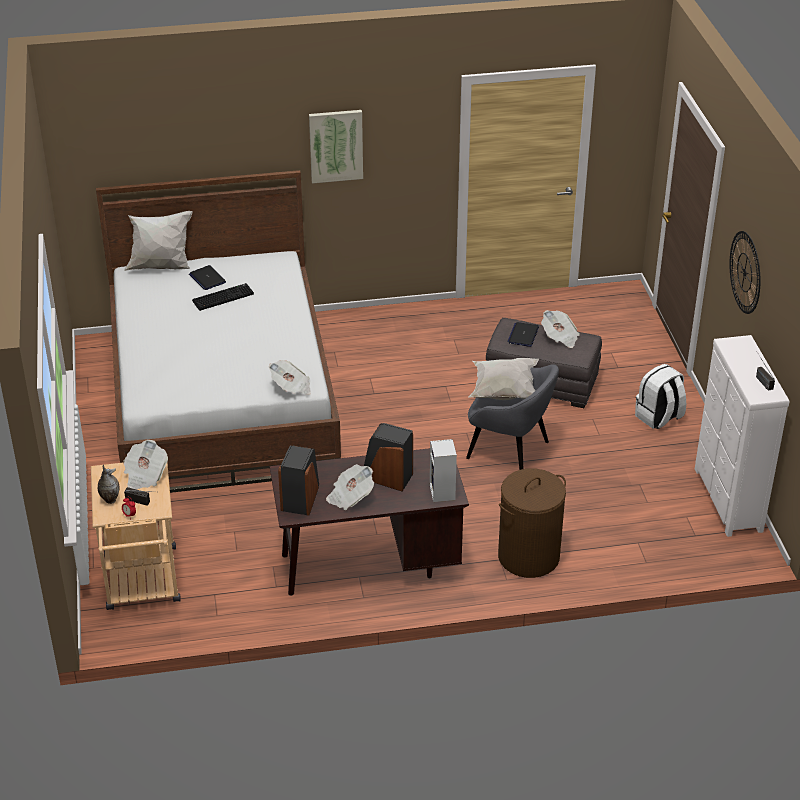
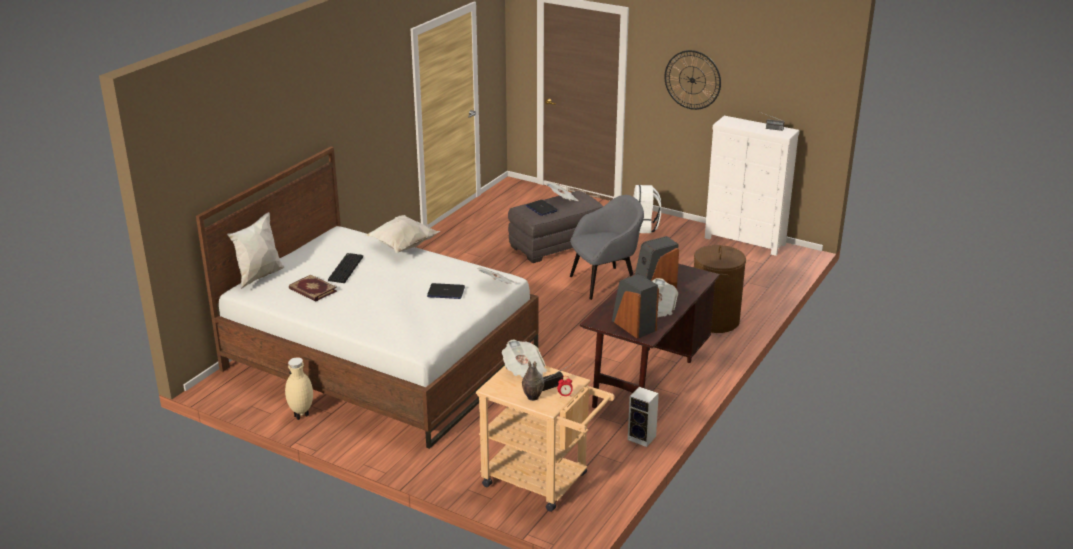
camera: 50 degrees left, 10 degrees down
laptop [189,265,226,290] -> laptop moved to [427,283,465,299]
picture [309,110,363,183] -> none
speaker [430,439,457,502] -> speaker moved to [628,387,659,447]
white pillow [468,358,539,400] -> white pillow moved to [364,215,441,253]
none -> beige vase [285,357,313,420]
none -> book [289,275,337,302]

